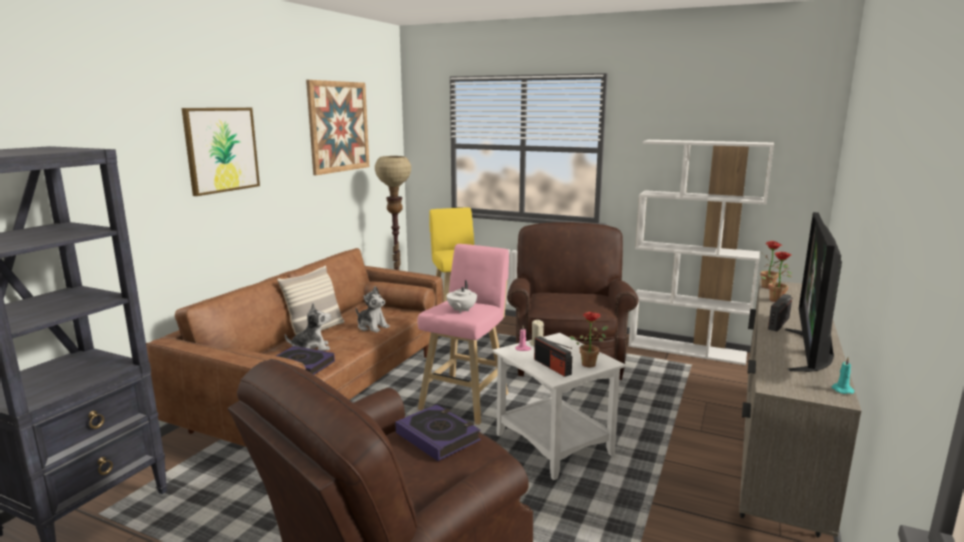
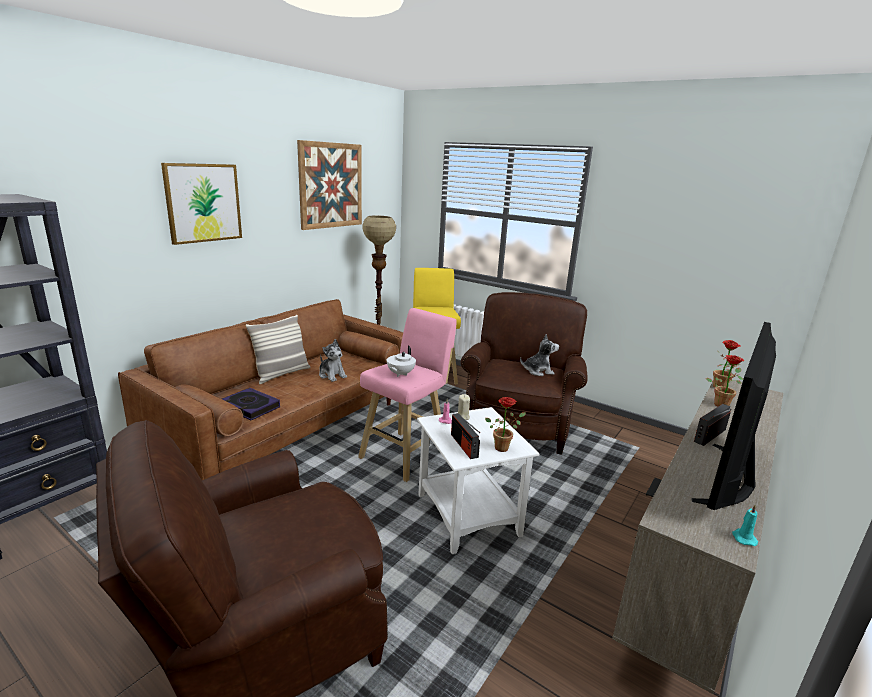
camera: 10 degrees right, 5 degrees up
plush toy [285,303,331,351] -> plush toy moved to [520,334,559,376]
book [395,404,481,461] -> none
white bookcase [628,140,774,365] -> none

